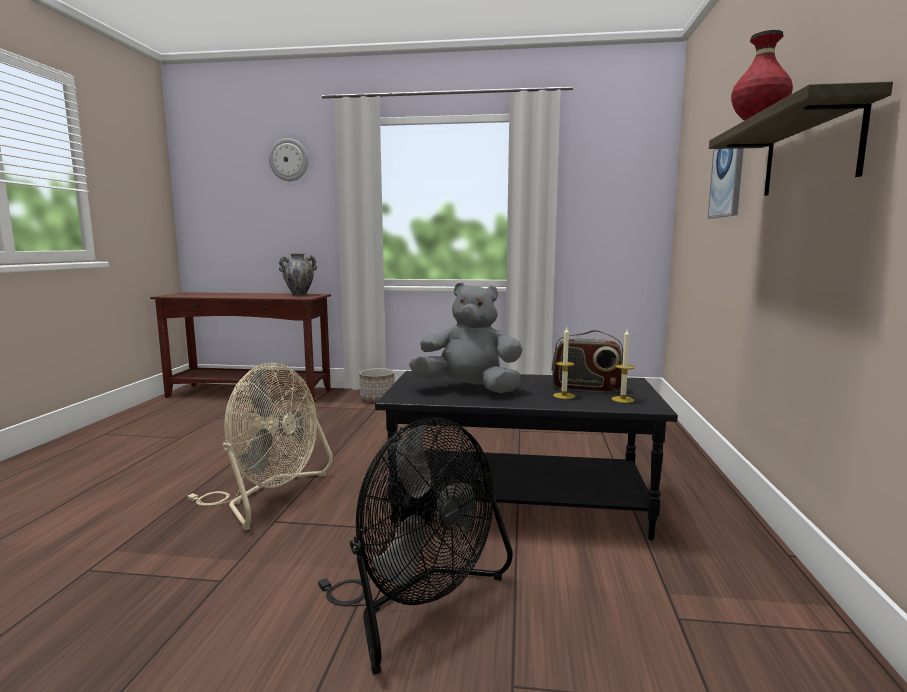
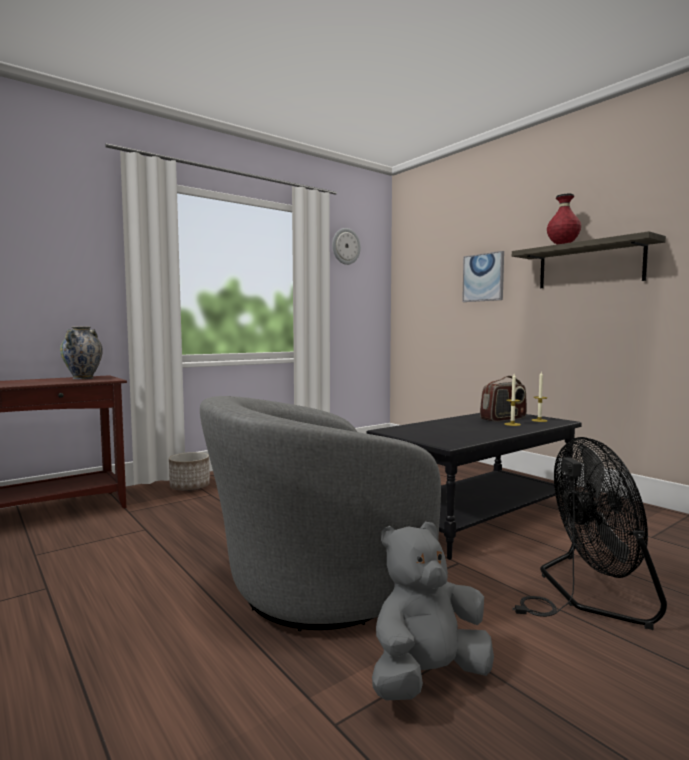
camera: 45 degrees left, 5 degrees down
beige fan [187,363,333,531] -> grey armchair [200,396,441,631]
wall clock [269,138,308,181] -> wall clock moved to [332,228,361,265]
grey plush toy [409,283,523,393] -> grey plush toy moved to [372,522,494,700]

